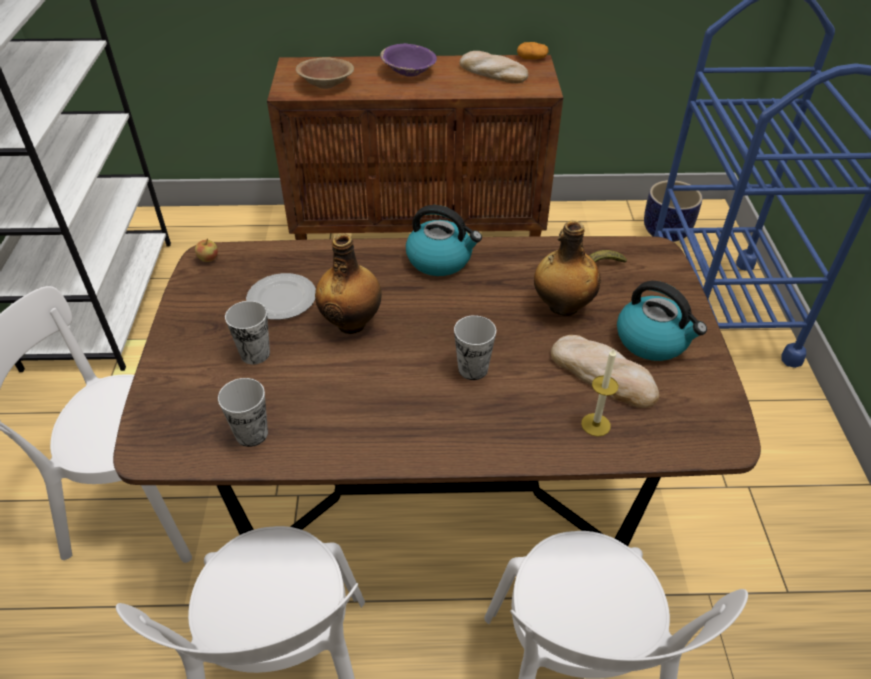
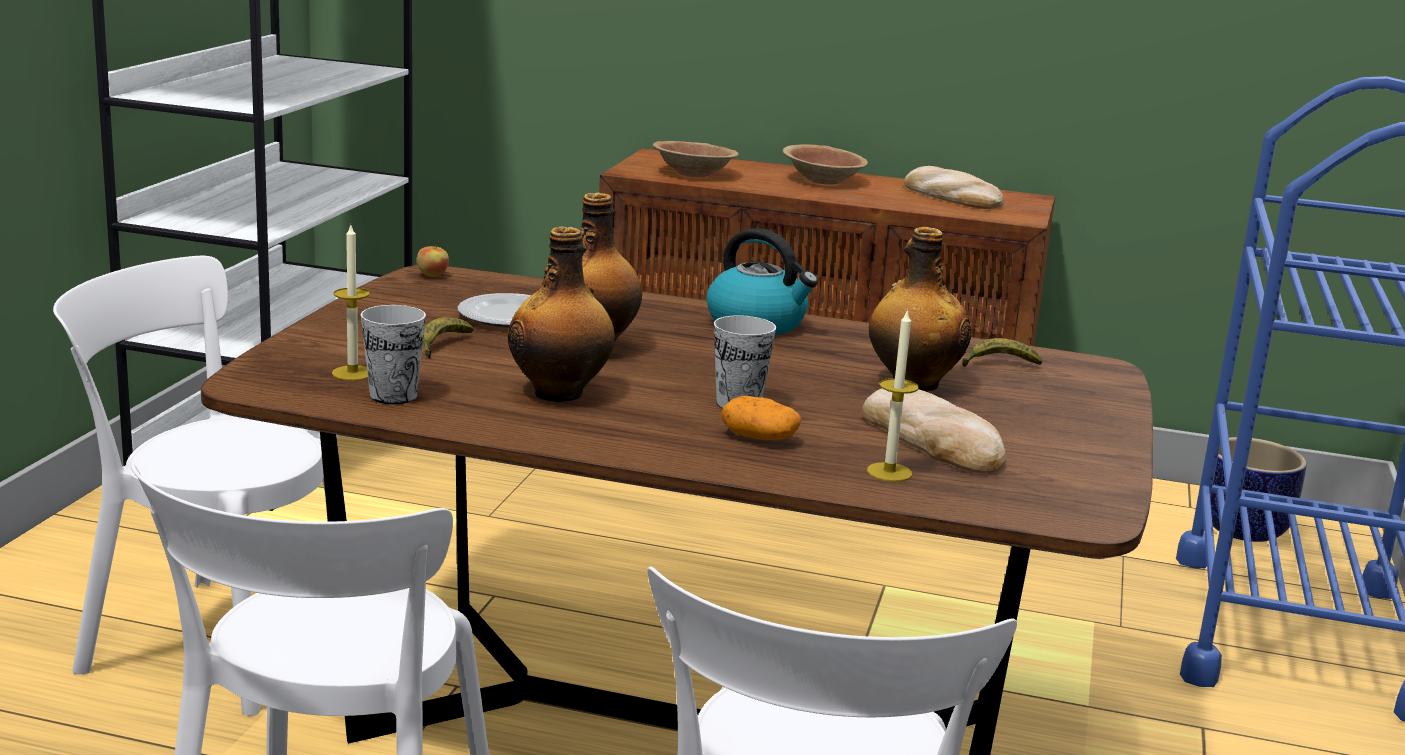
camera: 15 degrees right, 25 degrees down
cup [225,301,270,364] -> banana [423,317,474,359]
purple bowl [380,43,437,77] -> brown bowl [783,144,868,184]
potato [517,42,549,59] -> potato moved to [721,396,801,440]
kettle [617,281,707,361] -> none
none -> candle [332,225,370,381]
none -> bottle [508,226,615,402]

